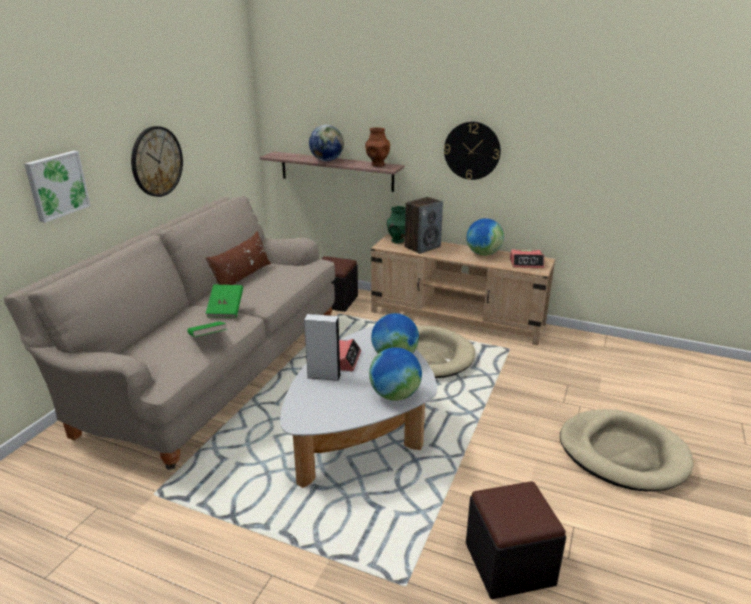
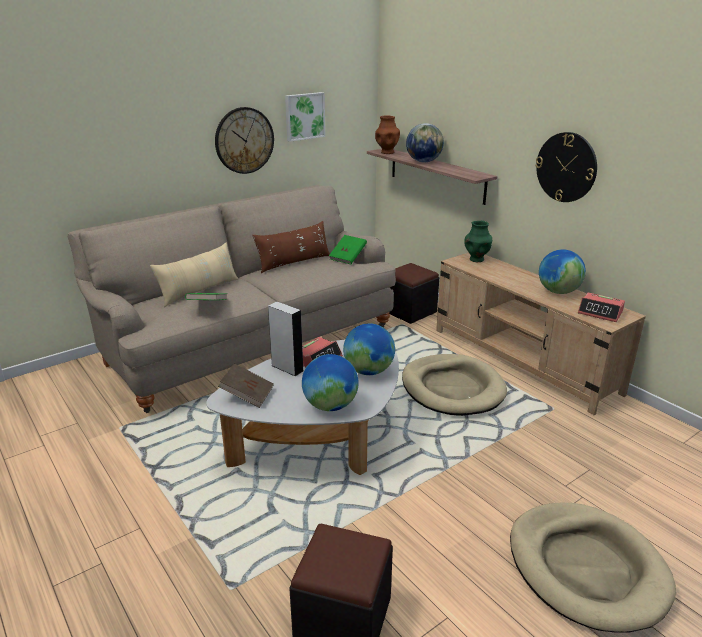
camera: 30 degrees right, 0 degrees up
picture [24,151,91,223] -> picture moved to [285,92,325,142]
green book [206,284,243,318] -> green book moved to [329,235,367,264]
brown vase [365,127,390,167] -> brown vase moved to [375,115,400,154]
speaker [405,197,443,254] -> none
none -> beige pillow [150,242,239,307]
none -> brown book [218,364,274,408]

